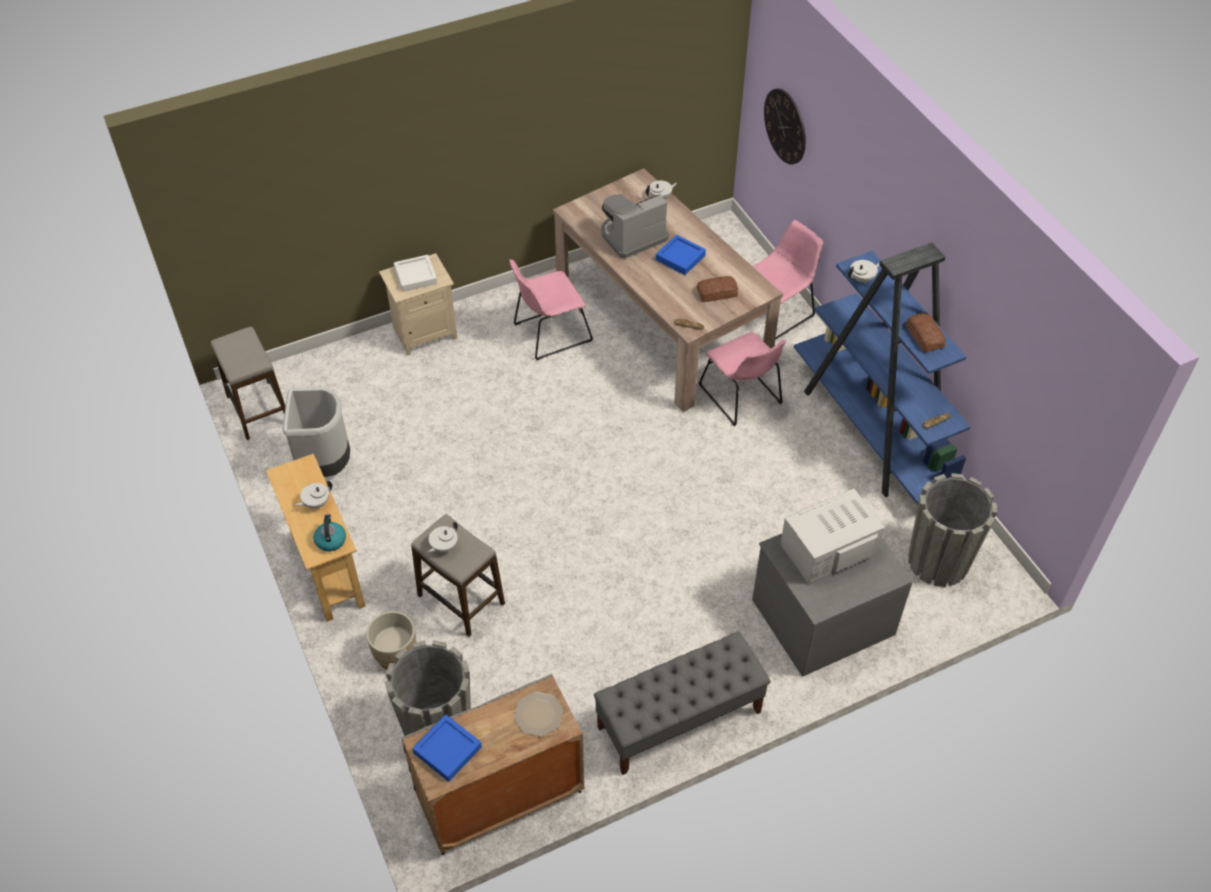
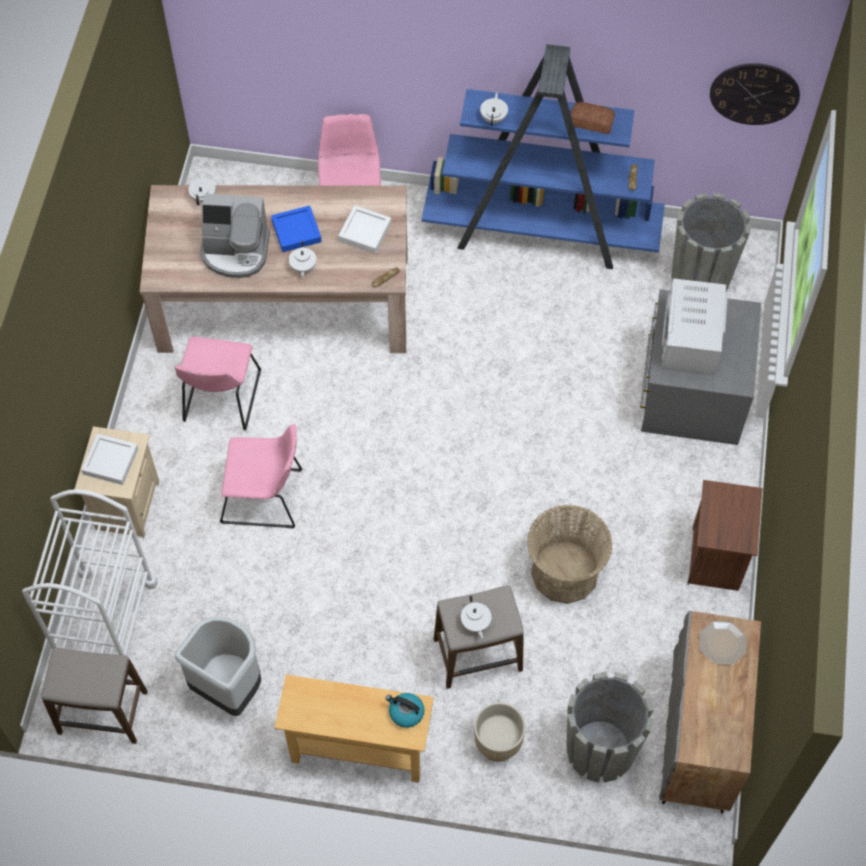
camera: 55 degrees left, 10 degrees up
white teapot [295,480,332,508] -> white teapot moved to [289,240,316,277]
blue tray [413,715,482,782] -> none
grey bench [594,631,770,775] -> brown nightstand [687,480,763,591]
coffee machine [601,194,669,259] -> coffee machine turned 90 degrees counterclockwise [200,194,270,278]
bread [697,276,738,302] -> white tray [338,205,391,253]
pink chair [699,332,786,426] -> pink chair moved to [220,424,302,528]
wall clock [764,88,806,165] -> wall clock moved to [710,63,800,125]
none -> white cart [22,489,158,676]
none -> basket [527,505,613,604]

